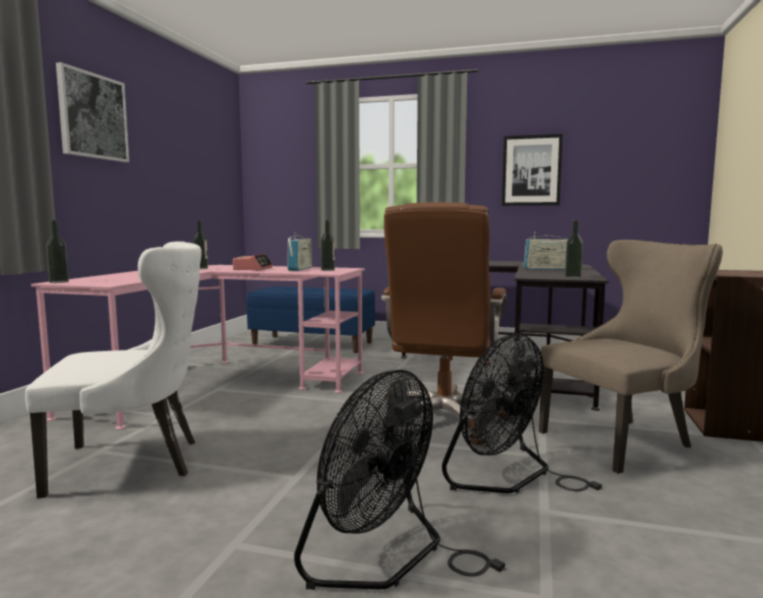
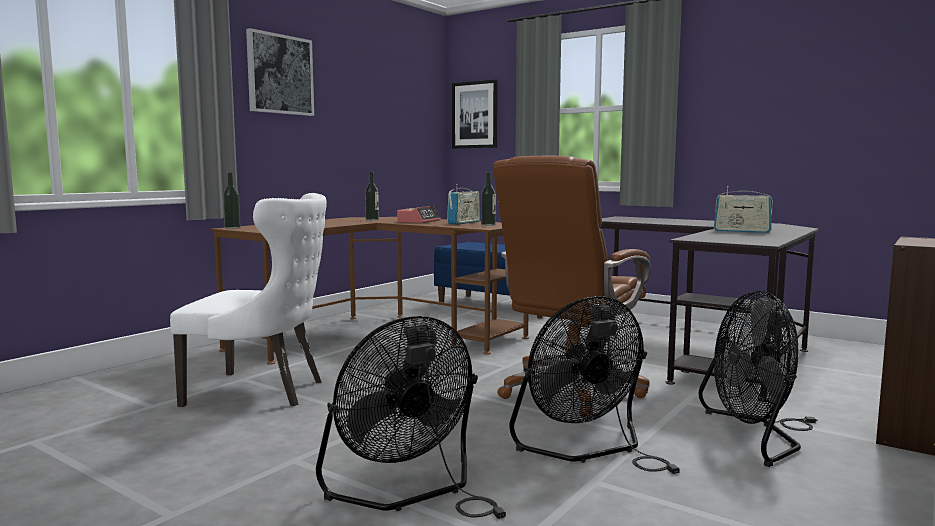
camera: 20 degrees right, 0 degrees up
pink desk [31,265,365,430] -> brown desk [210,217,529,365]
picture [502,134,563,206] -> picture moved to [452,79,498,149]
beige chair [539,239,722,474] -> black fan [699,291,817,467]
bottle [565,220,583,278] -> none

